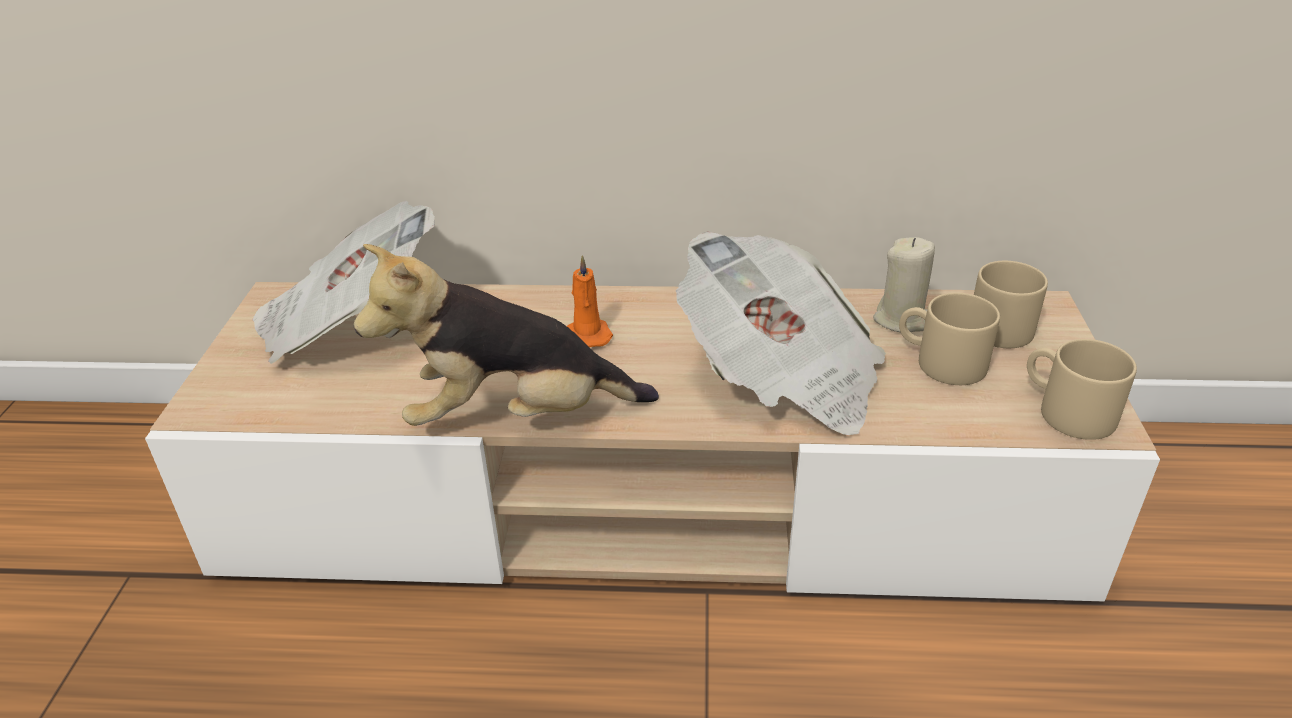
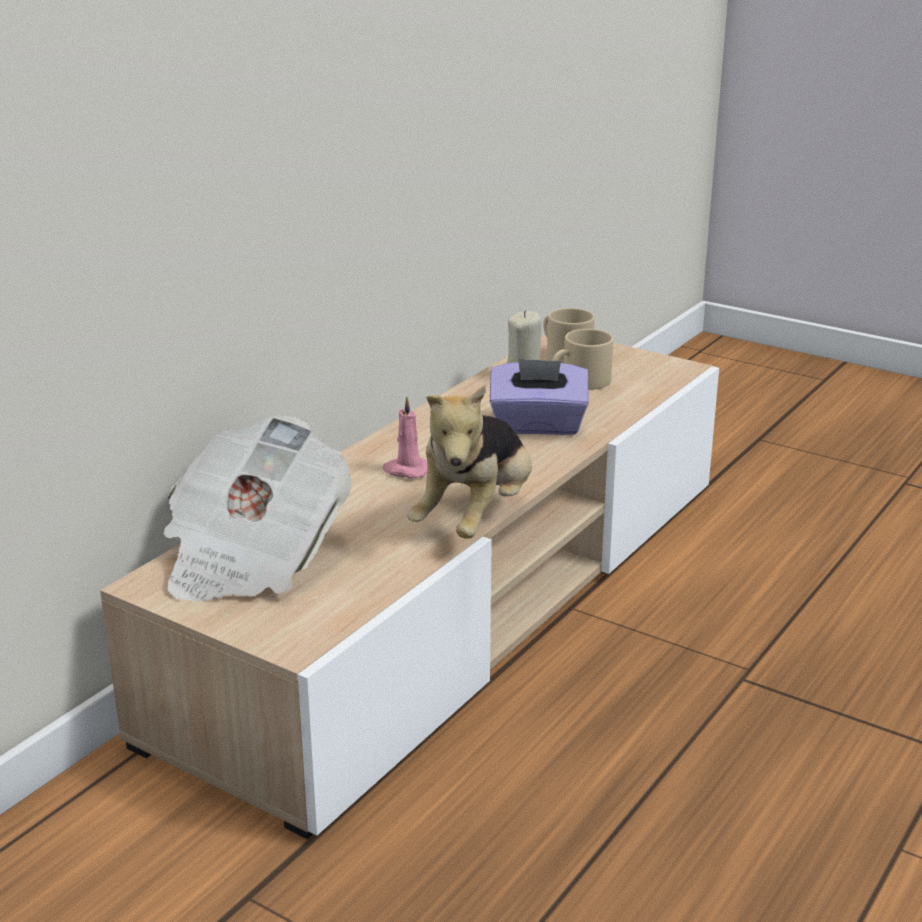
camera: 60 degrees left, 10 degrees down
orange candle [567,255,613,347] -> pink candle [383,396,427,478]
newspaper [676,232,886,435] -> purple tissue box [490,358,589,435]
beige mug [1027,339,1137,440] -> none

